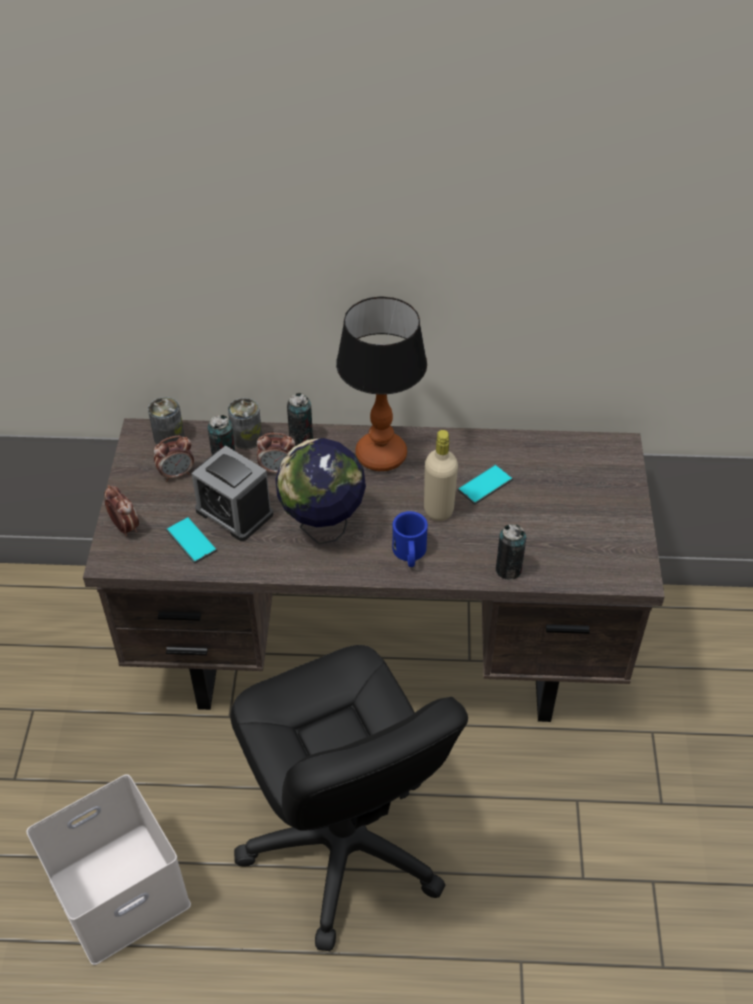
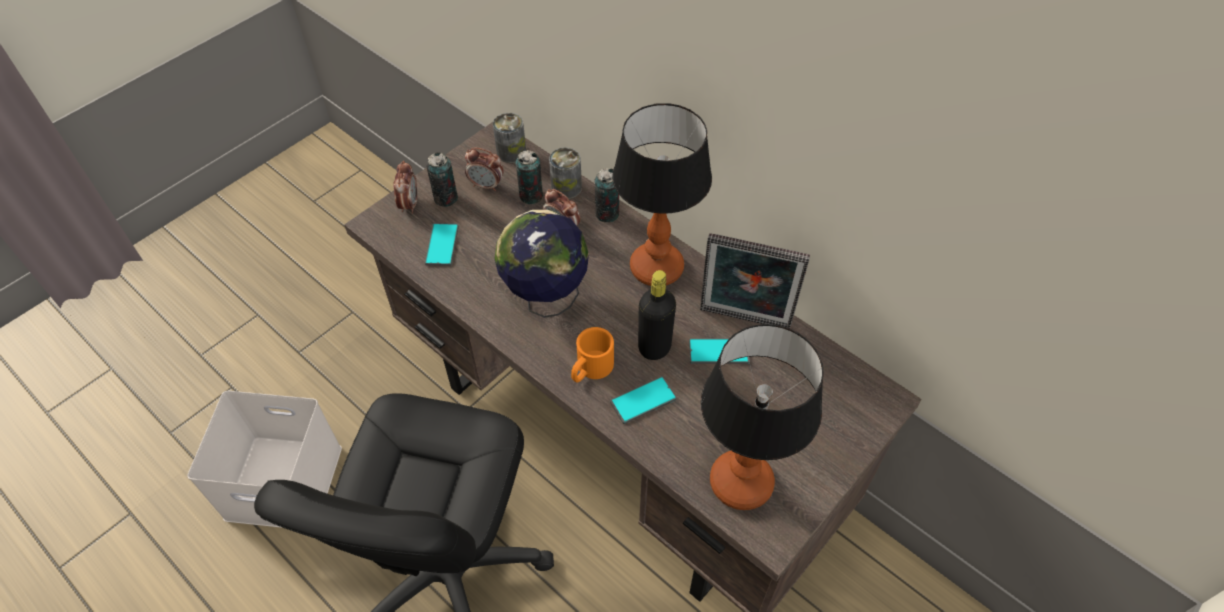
camera: 40 degrees right, 5 degrees up
alarm clock [191,445,273,541] -> none
blue mug [392,511,428,567] -> orange mug [571,327,614,383]
beige bottle [424,430,458,521] -> black bottle [638,270,676,360]
can [496,524,526,580] -> can moved to [426,152,458,207]
none -> phone [610,376,677,424]
none -> picture frame [700,233,810,329]
none -> table lamp [701,324,824,510]

